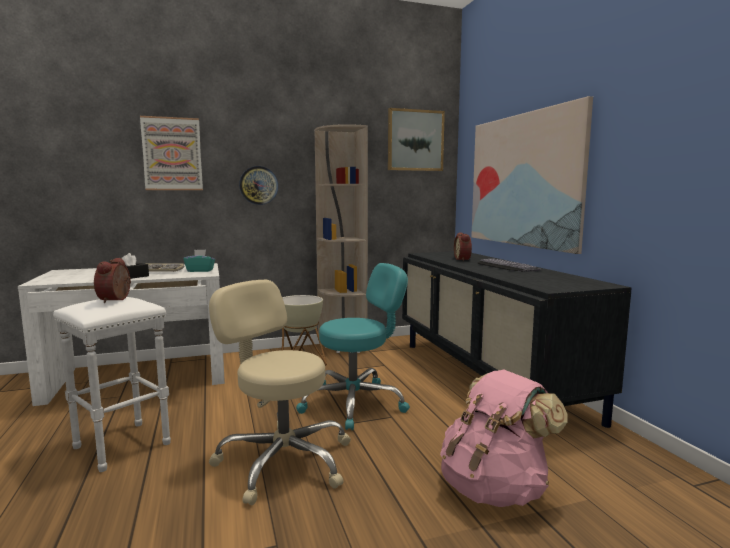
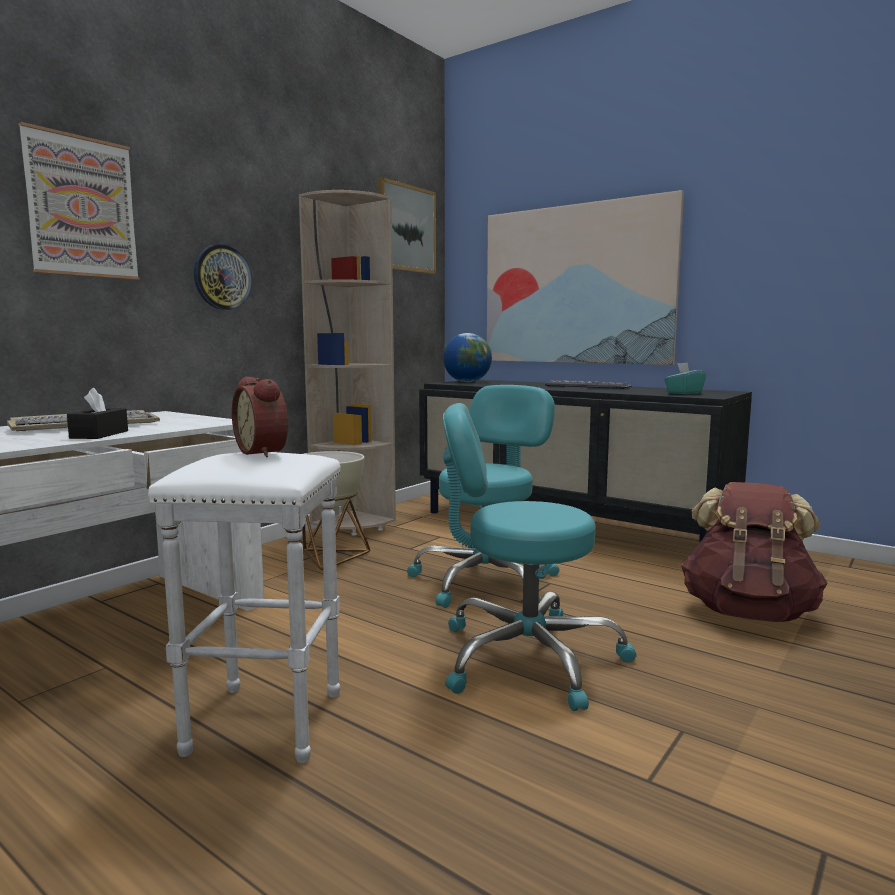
camera: 35 degrees left, 0 degrees up
turquoise tissue box [183,250,215,272] -> turquoise tissue box moved to [664,363,706,394]
beige office chair [209,280,351,505] -> turquoise office chair [443,403,636,711]
pink backpack [440,370,568,507] -> brown backpack [681,482,827,622]
alarm clock [454,232,472,261] -> none
none -> globe [443,333,492,382]

